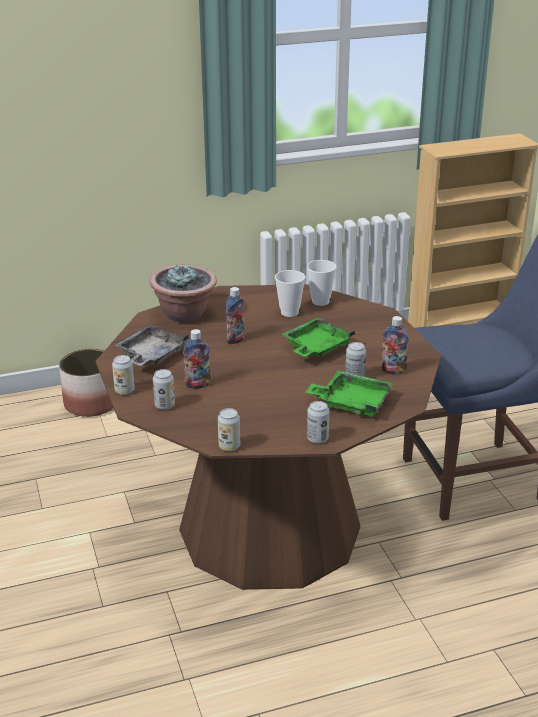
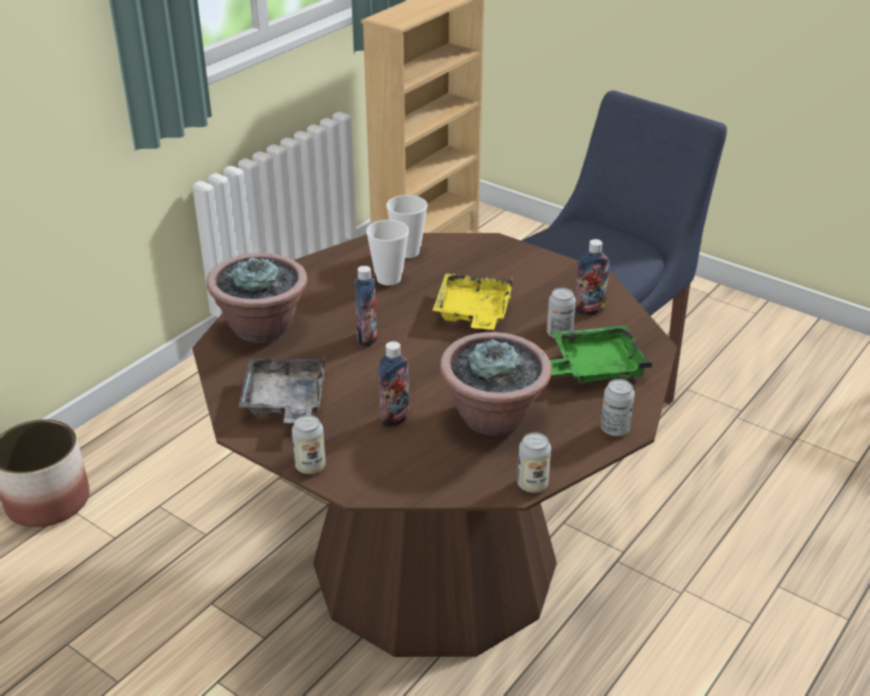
camera: 35 degrees left, 5 degrees up
can [153,369,175,410] -> none
green tray [281,318,355,357] -> yellow tray [432,273,513,330]
none -> potted plant [440,332,552,435]

